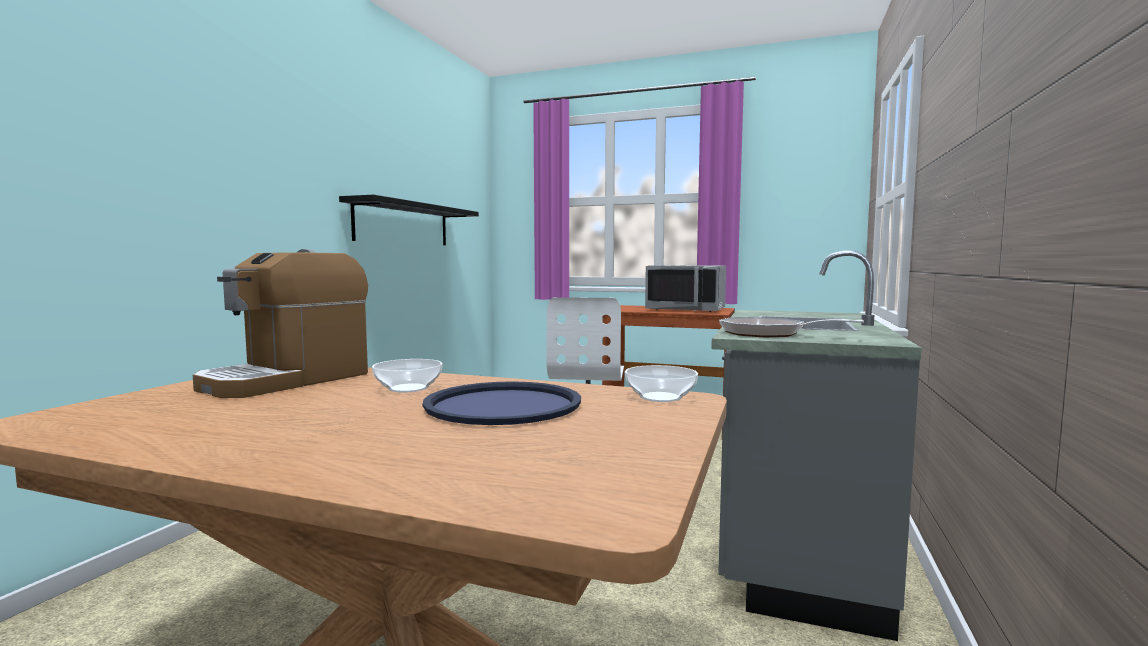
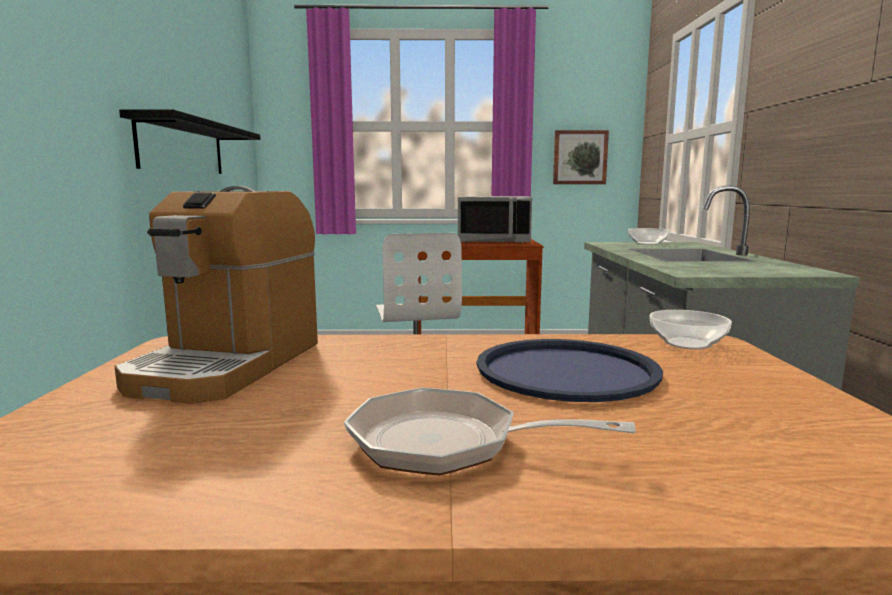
camera: 20 degrees left, 5 degrees up
bowl [372,359,443,392] -> bowl moved to [628,228,670,245]
frying pan [719,317,864,337] -> frying pan moved to [344,387,636,475]
none -> picture [553,130,609,184]

